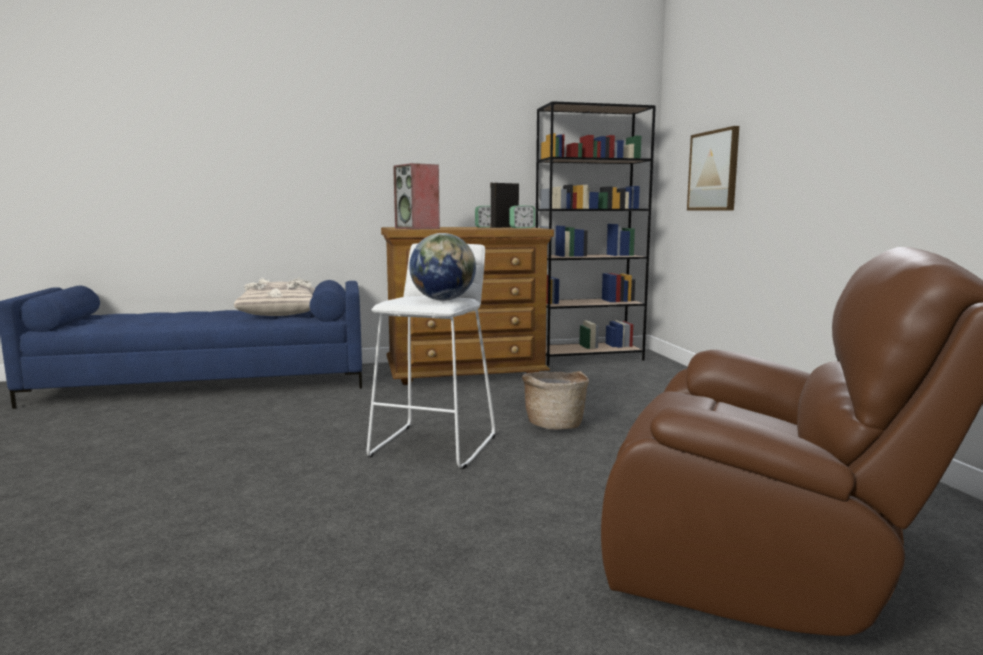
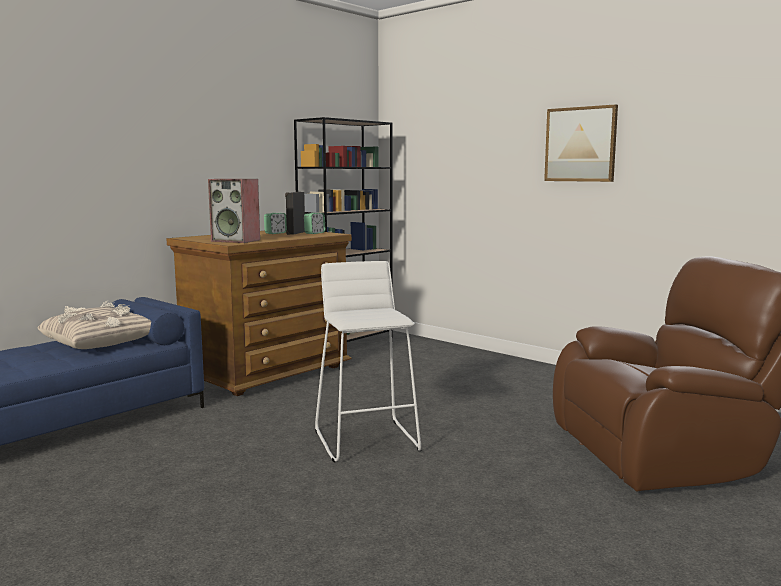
camera: 35 degrees left, 0 degrees up
globe [409,233,476,301] -> none
basket [522,371,589,430] -> none
picture [687,126,739,211] -> picture moved to [544,104,618,182]

